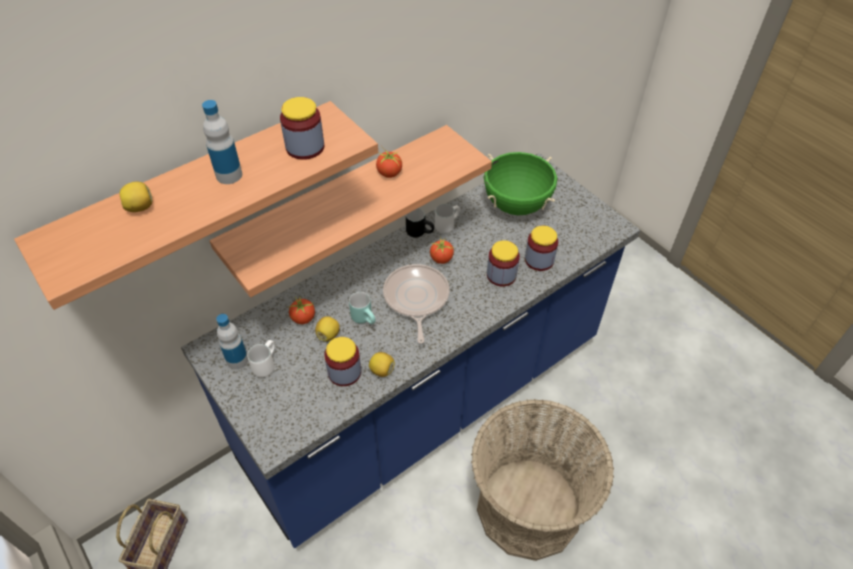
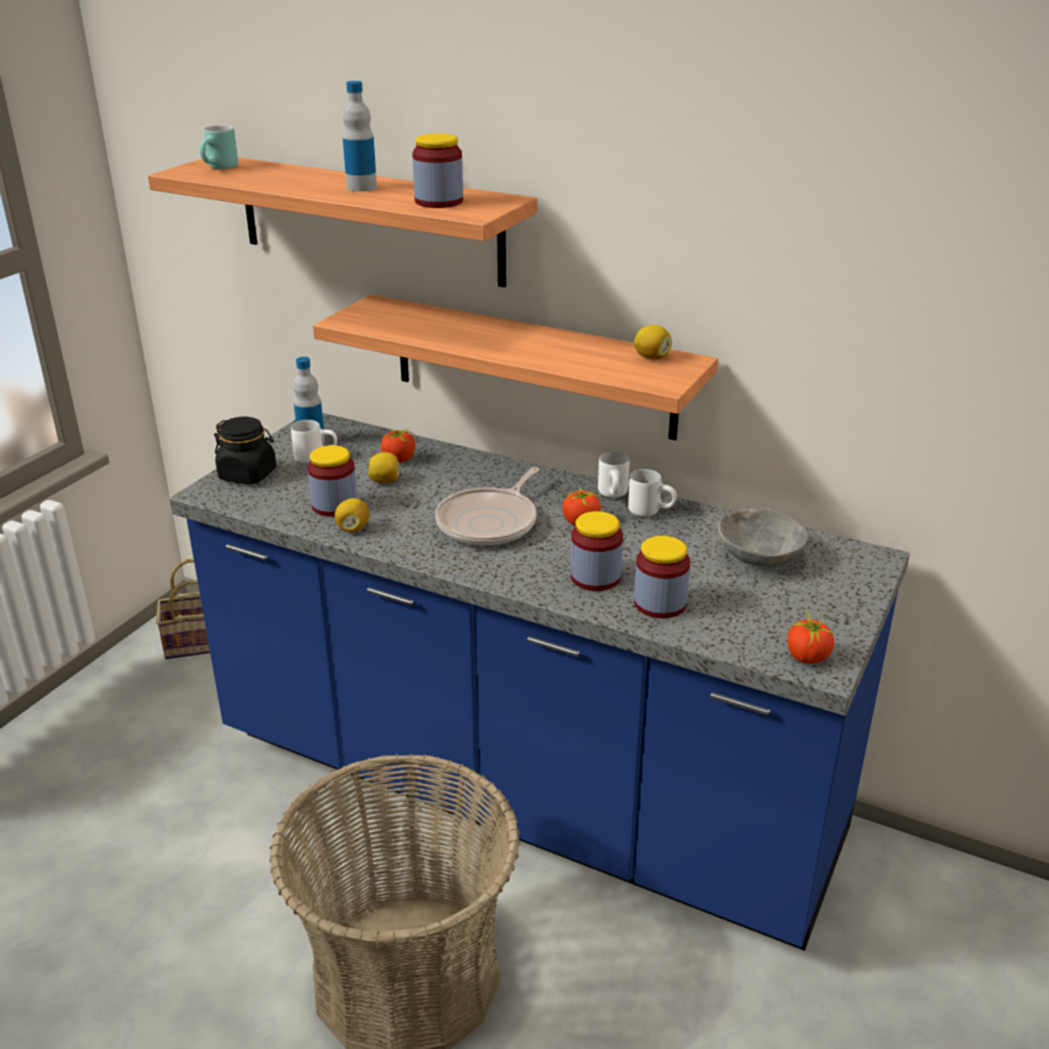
camera: 65 degrees right, 20 degrees down
lemon [119,182,152,212] -> lemon moved to [634,325,672,359]
turquoise mug [349,292,376,324] -> turquoise mug moved to [199,125,238,169]
tomato [376,146,402,178] -> tomato moved to [787,610,834,664]
frying pan [383,264,449,344] -> frying pan turned 150 degrees clockwise [435,467,539,546]
black mug [406,208,434,238] -> white mug [598,452,629,498]
green cooking pot [484,152,557,215] -> grey bowl [718,509,809,567]
none -> black jar [214,417,276,484]

